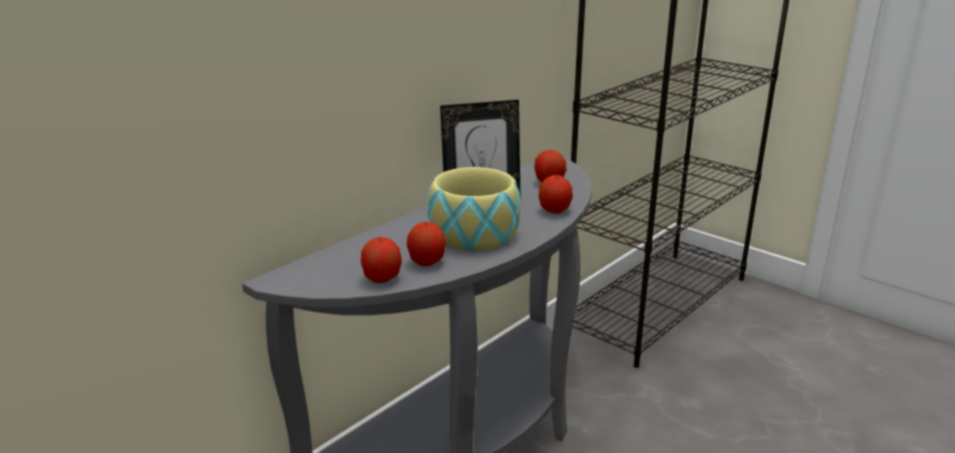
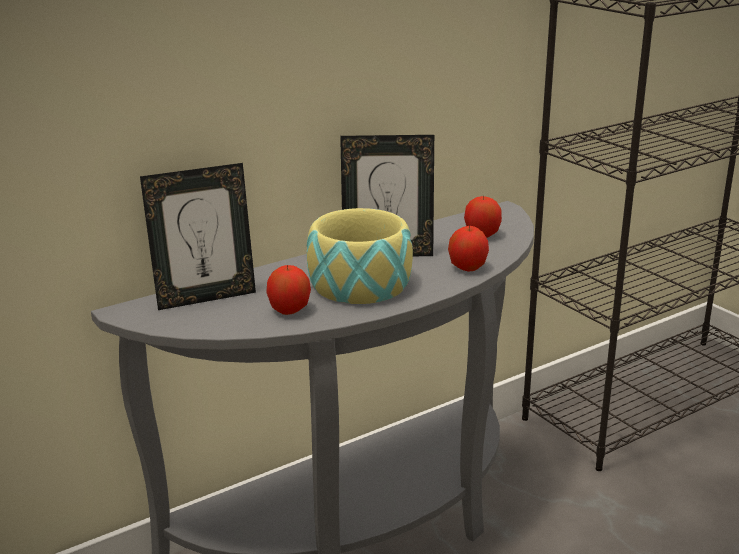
camera: 15 degrees right, 0 degrees up
apple [361,237,402,283] -> none
none -> picture frame [140,163,256,310]

